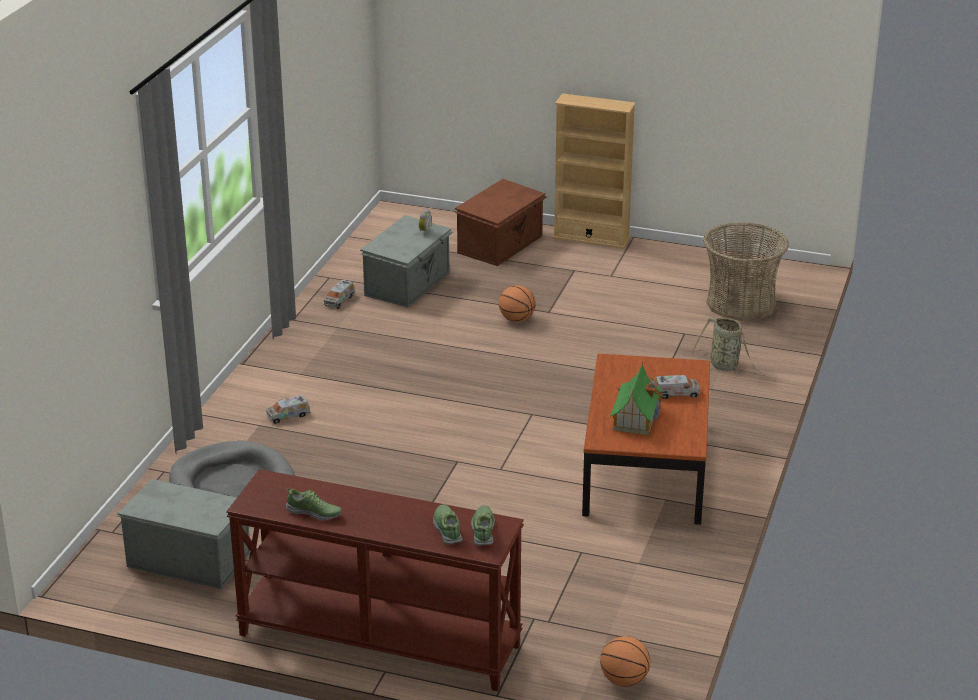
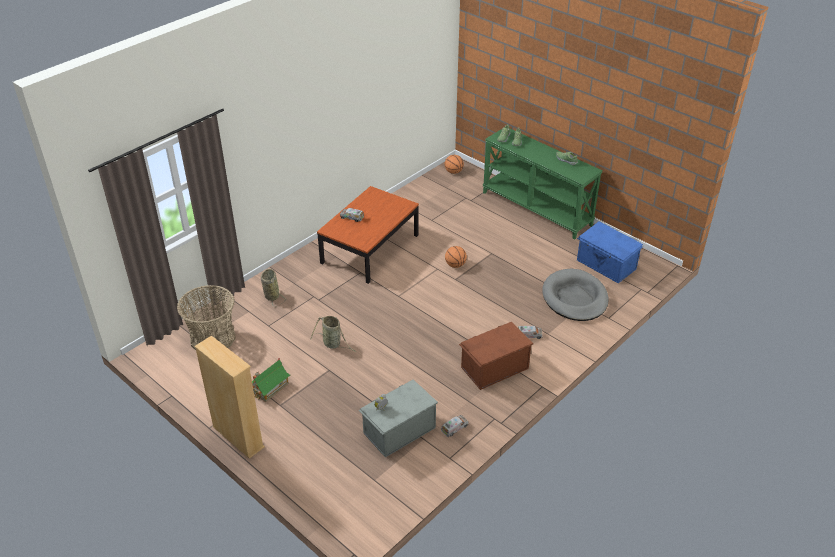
camera: 155 degrees left, 10 degrees up
grey storage box [117,479,250,589] -> blue storage box [577,221,643,283]
brown console table [226,469,524,691] -> green console table [483,128,603,240]
brown storage box [455,179,547,266] -> brown storage box moved to [459,322,533,390]
basketball [499,285,536,322] -> basketball moved to [445,246,467,268]
toy house [610,361,664,435] -> toy house moved to [252,358,290,402]
none -> basket [310,316,356,352]

